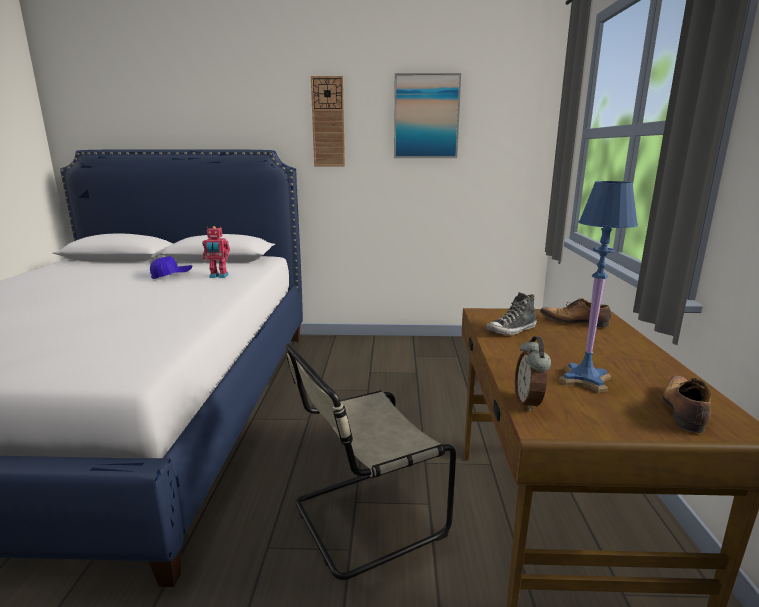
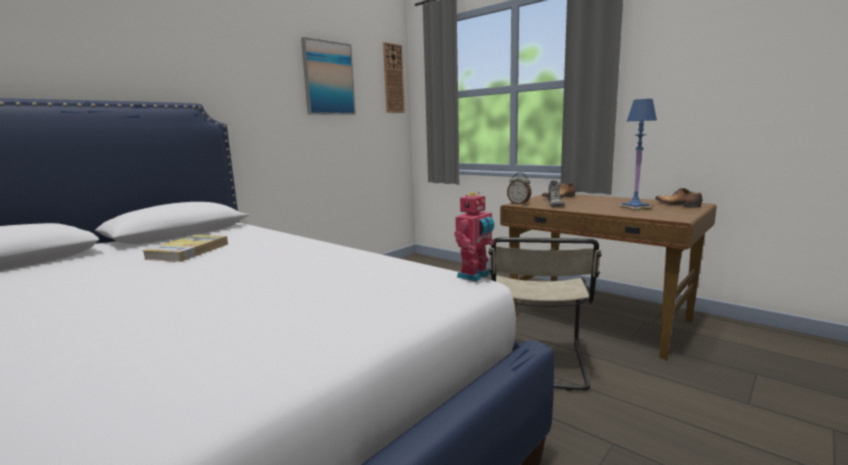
camera: 50 degrees left, 5 degrees down
blue cap [150,256,192,279] -> book [142,235,228,262]
toy robot [202,226,230,278] -> toy robot moved to [454,192,495,282]
wall clock [311,76,345,166] -> wall clock moved to [383,42,405,113]
alarm clock [515,336,551,411] -> alarm clock moved to [507,172,531,205]

